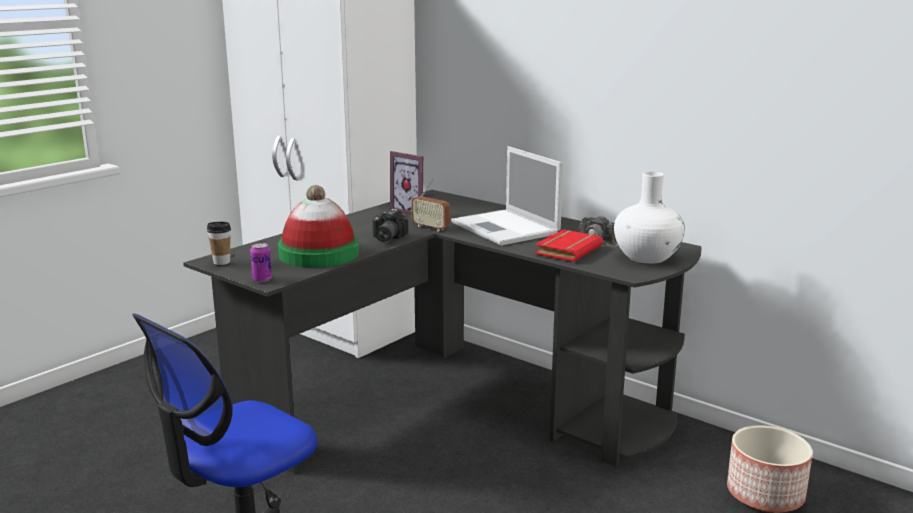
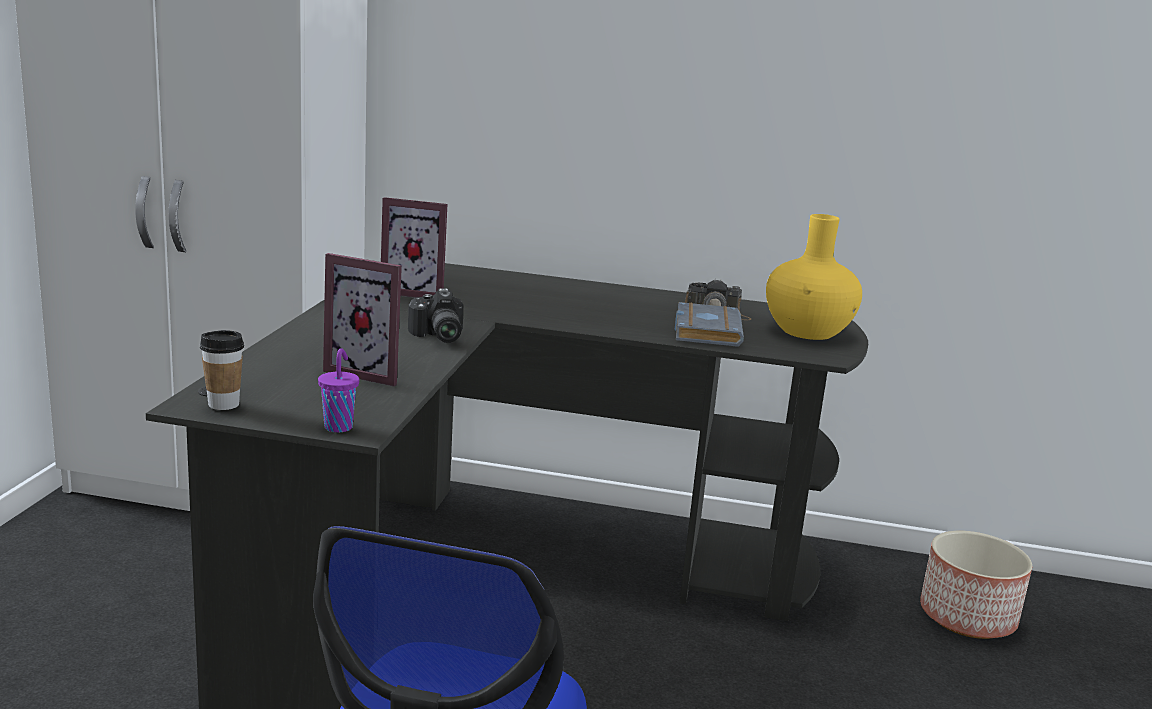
camera: 30 degrees left, 0 degrees up
can [250,243,272,282] -> purple cup [318,348,359,433]
hat [278,185,359,268] -> picture frame [323,253,402,386]
radio [411,177,450,232] -> none
laptop [451,146,563,246] -> none
red book [535,229,603,262] -> grey book [675,302,744,347]
white vase [614,171,685,264] -> yellow vase [766,214,862,340]

